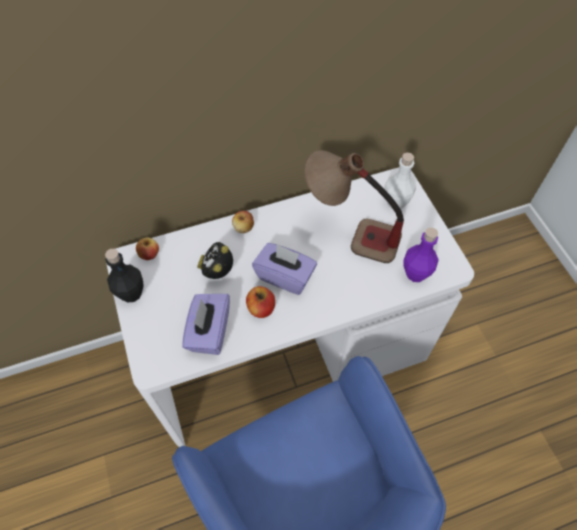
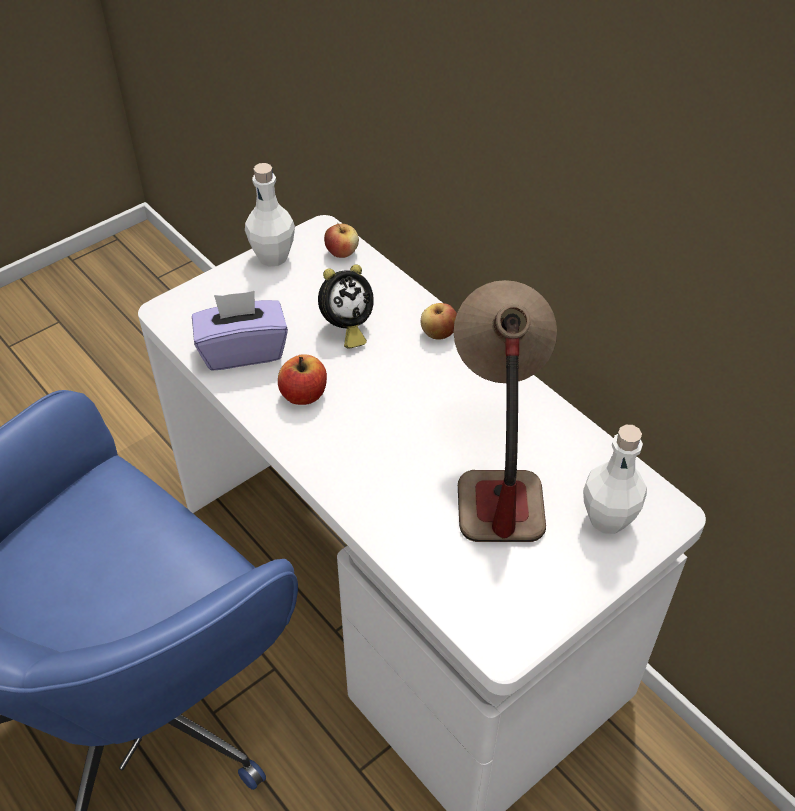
camera: 70 degrees right, 10 degrees down
black bottle [105,249,144,302] -> white bottle [245,163,295,267]
alarm clock [197,242,233,279] -> alarm clock turned 150 degrees clockwise [318,264,374,349]
purple tissue box [252,243,317,295] -> none
purple bottle [404,228,438,282] -> none

